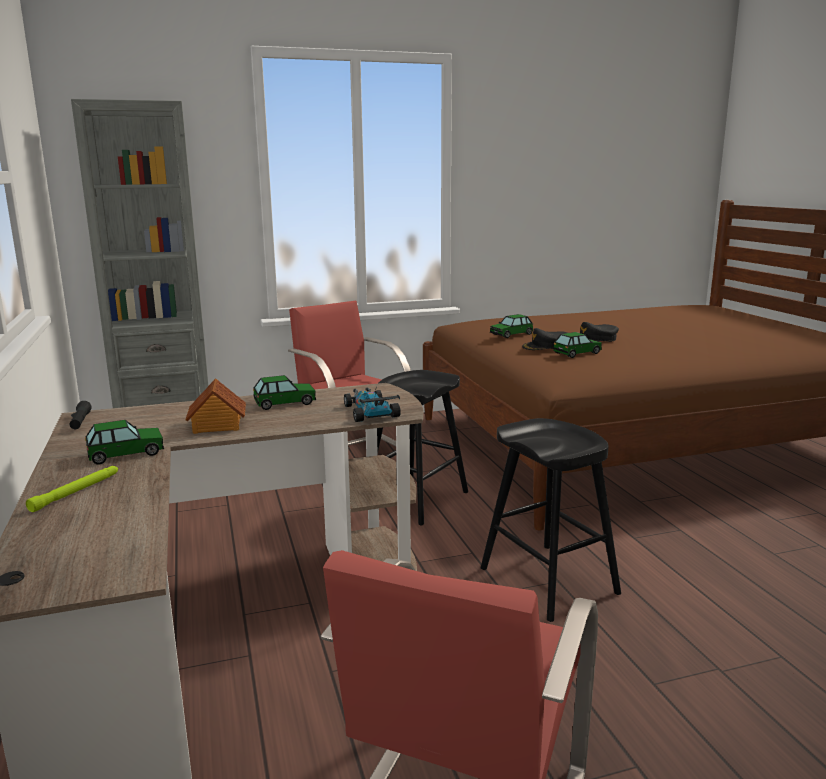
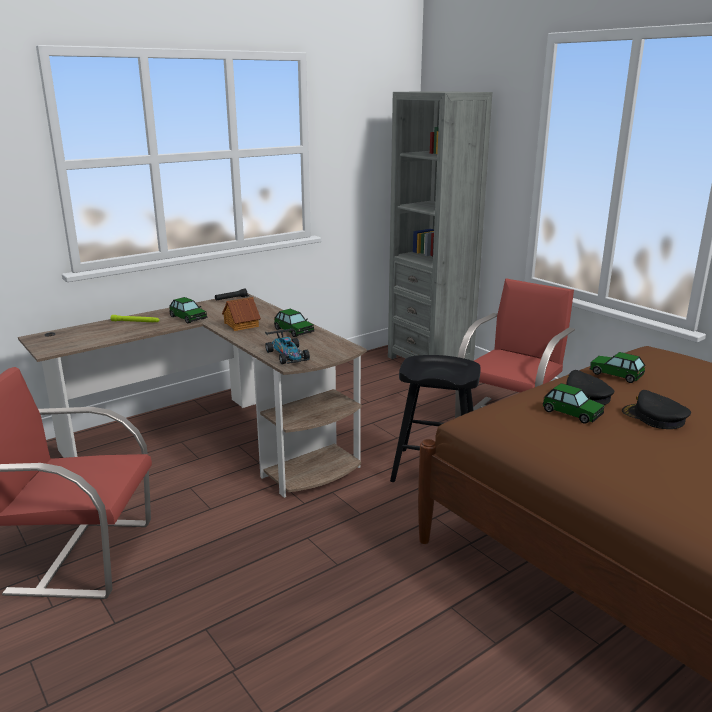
camera: 70 degrees right, 5 degrees up
toy car [344,387,401,422] -> toy car turned 105 degrees clockwise [265,327,310,364]
black stool [481,418,621,622] -> none

